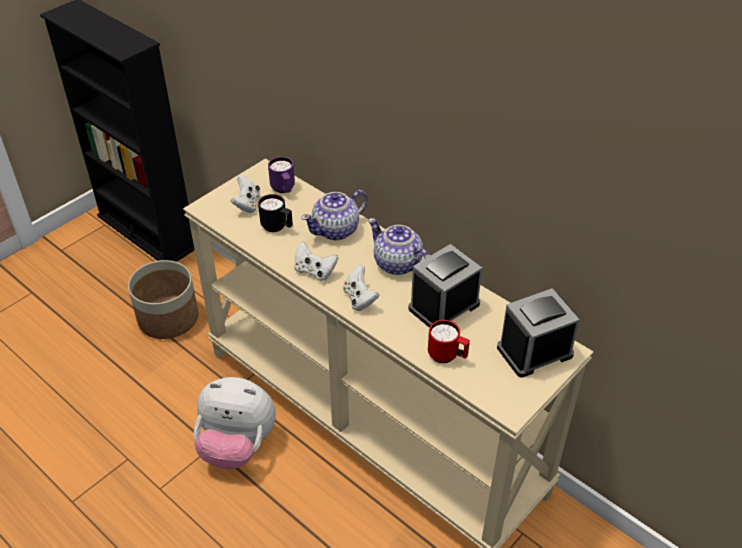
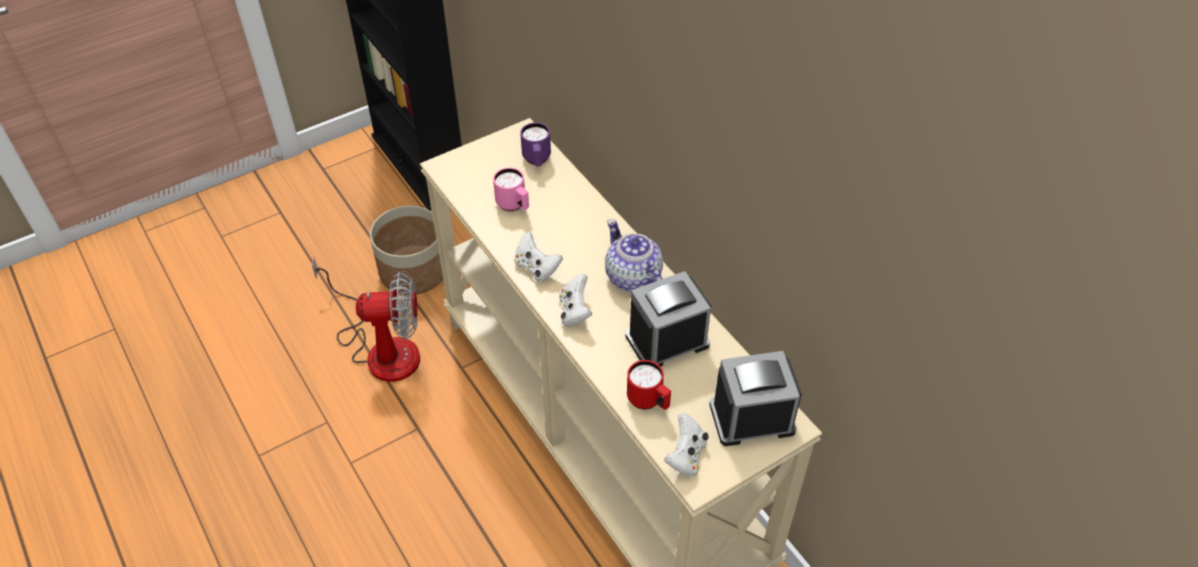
camera: 15 degrees right, 5 degrees up
plush toy [194,377,276,469] -> none
white game controller [231,175,260,213] -> white game controller moved to [664,413,709,476]
black mug [258,194,293,232] -> pink mug [493,168,529,211]
teapot [301,190,368,240] -> none
none -> fan [312,256,420,382]

